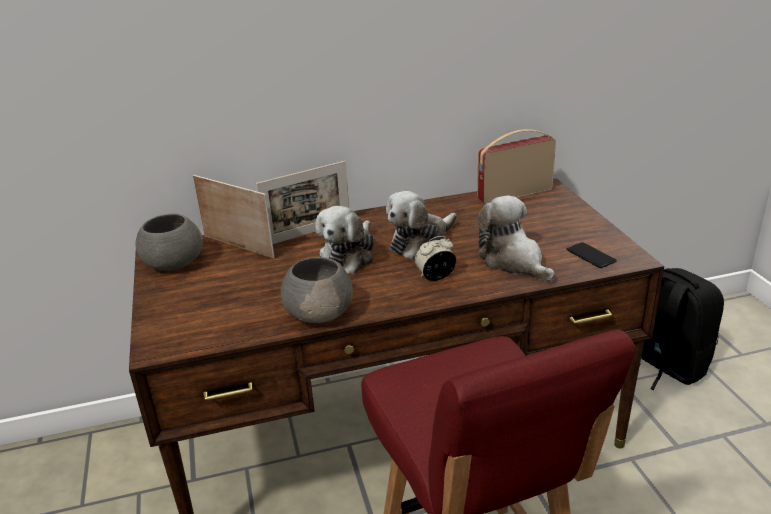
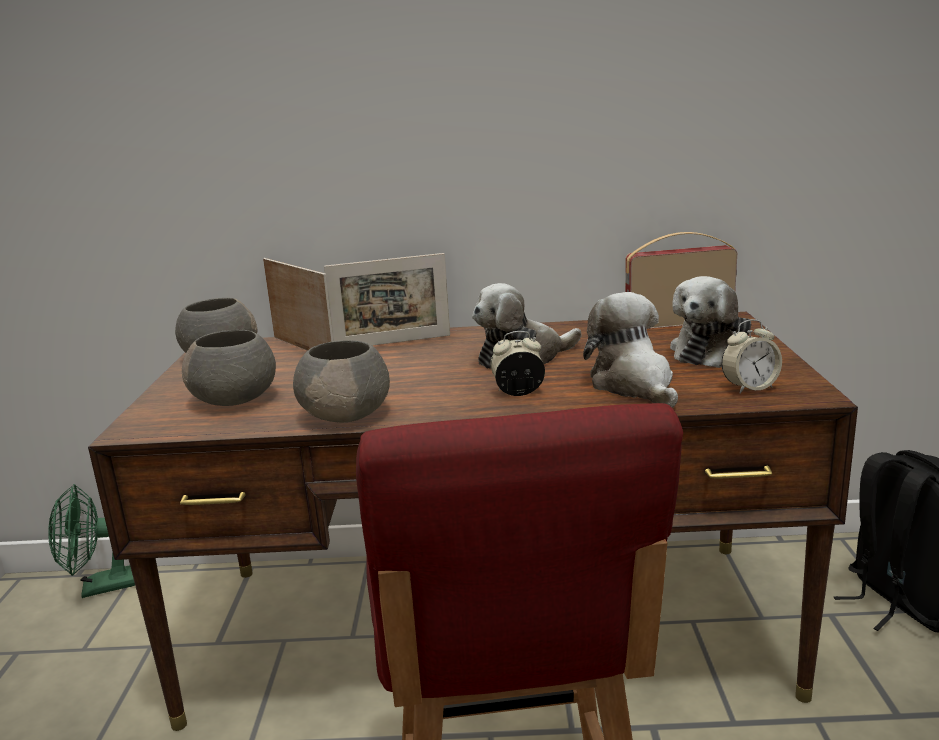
camera: 15 degrees right, 10 degrees down
plush toy [316,206,374,274] -> plush toy moved to [670,276,751,368]
phone [566,242,617,268] -> alarm clock [721,319,782,394]
none -> green fan [48,484,135,598]
none -> grey bowl [182,330,276,406]

